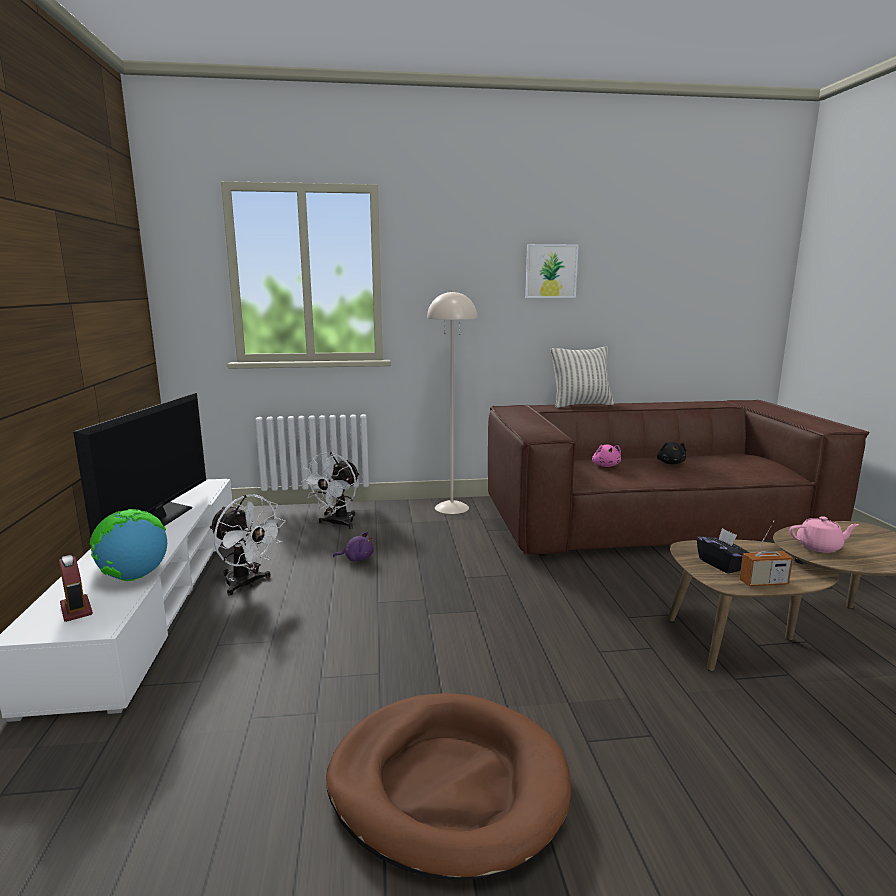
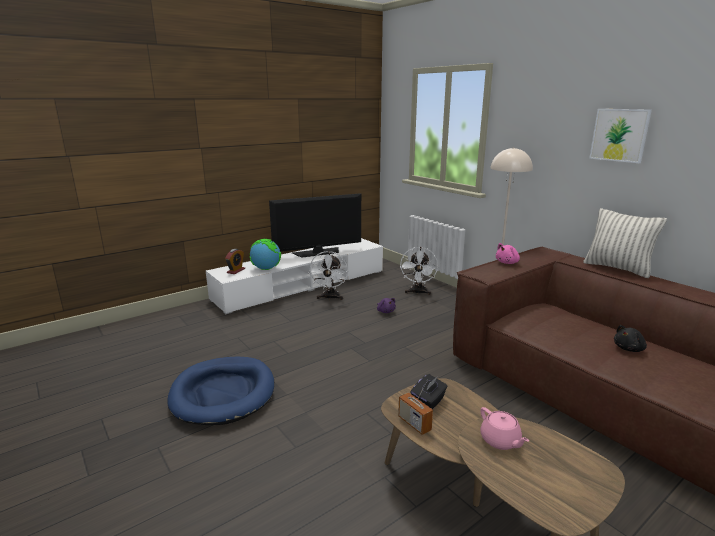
camera: 60 degrees right, 5 degrees up
white fan [301,452,360,529] -> white fan turned 75 degrees counterclockwise [400,247,438,295]
brown dog bed [326,693,571,881] -> blue dog bed [167,356,274,425]
pink plush toy [592,444,621,467] -> pink plush toy moved to [496,243,520,264]

